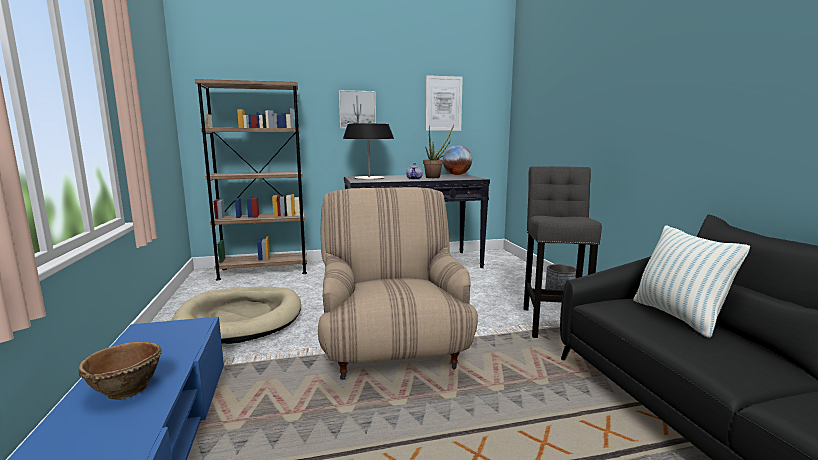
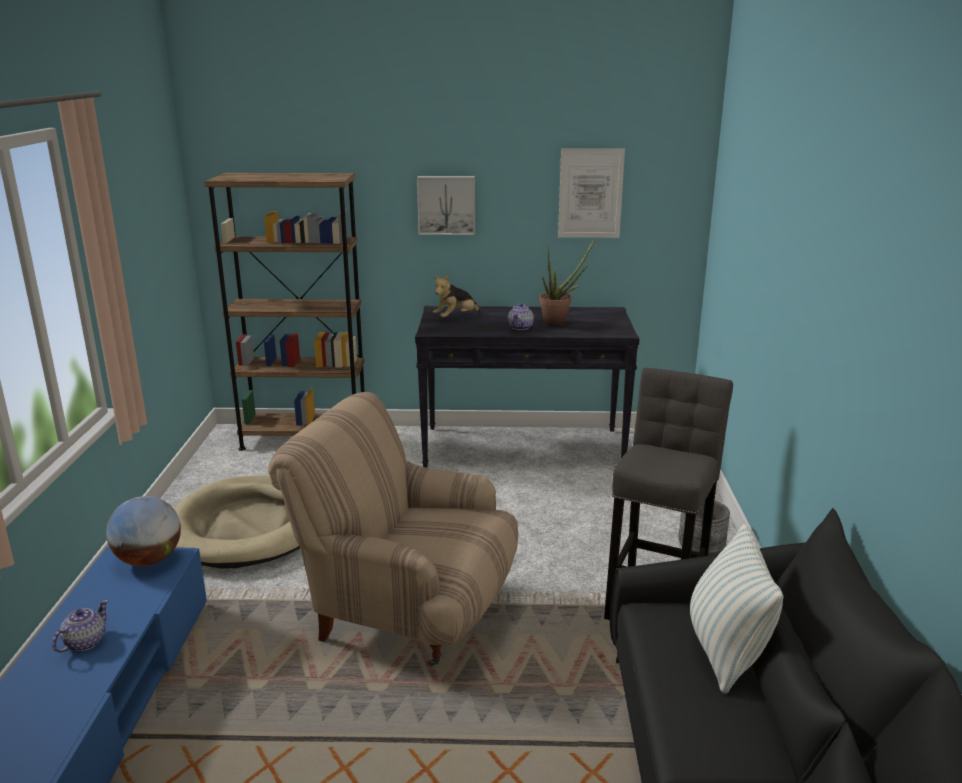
camera: 15 degrees right, 10 degrees up
brown bowl [78,341,162,400] -> teapot [52,600,108,652]
beige armchair [318,187,478,380] -> beige armchair turned 75 degrees counterclockwise [268,392,518,666]
table lamp [343,124,394,180] -> plush toy [433,275,481,318]
globe [443,145,472,175] -> globe moved to [106,496,181,566]

